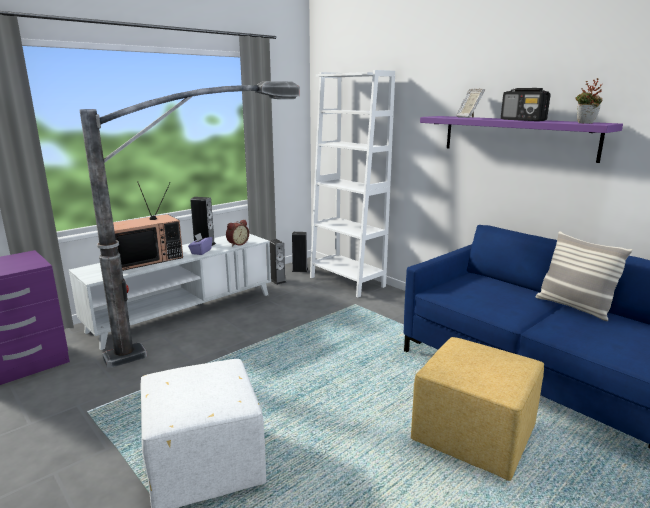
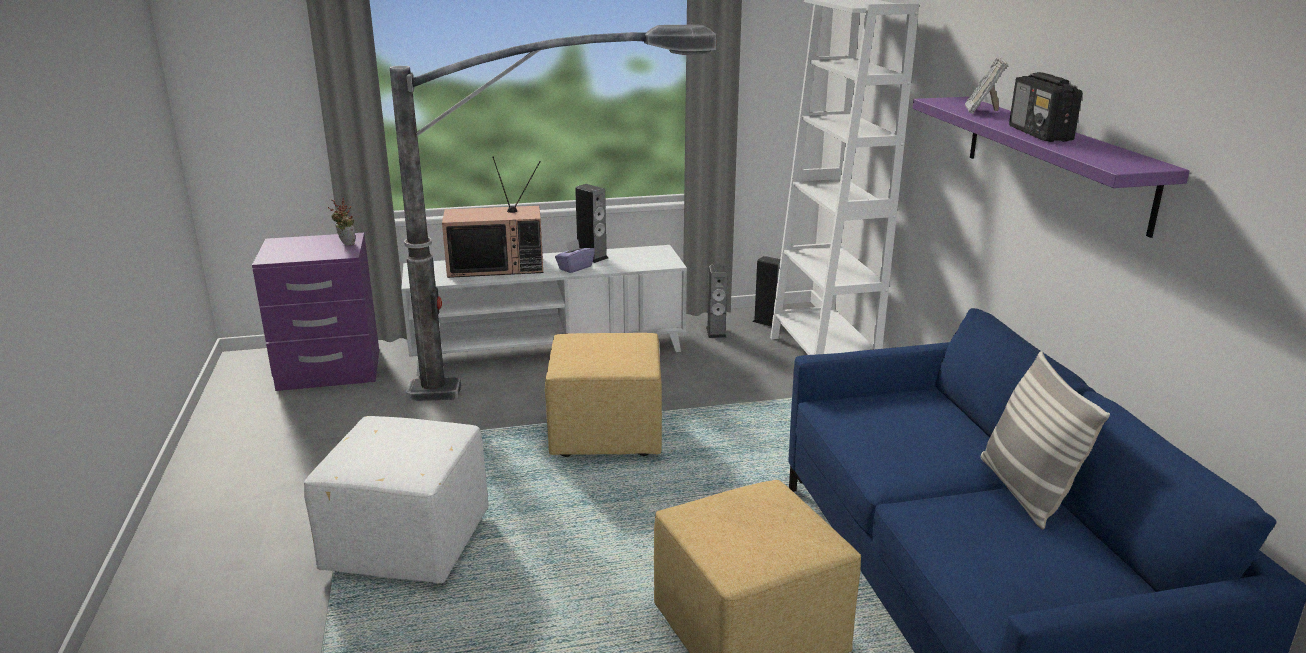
camera: 30 degrees right, 5 degrees up
alarm clock [226,220,249,247] -> none
potted plant [575,78,603,124] -> potted plant moved to [328,198,355,245]
none -> yellow ottoman [545,333,662,457]

